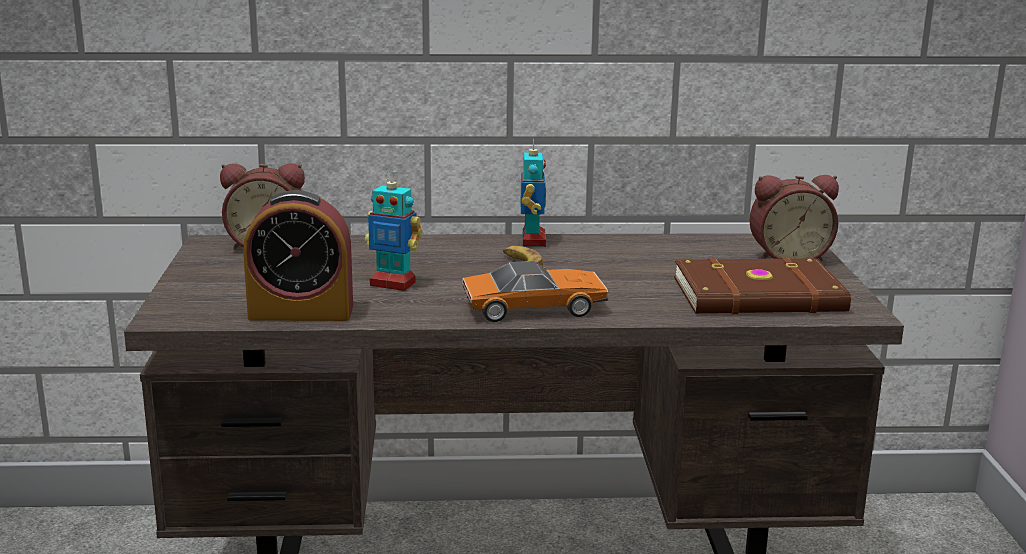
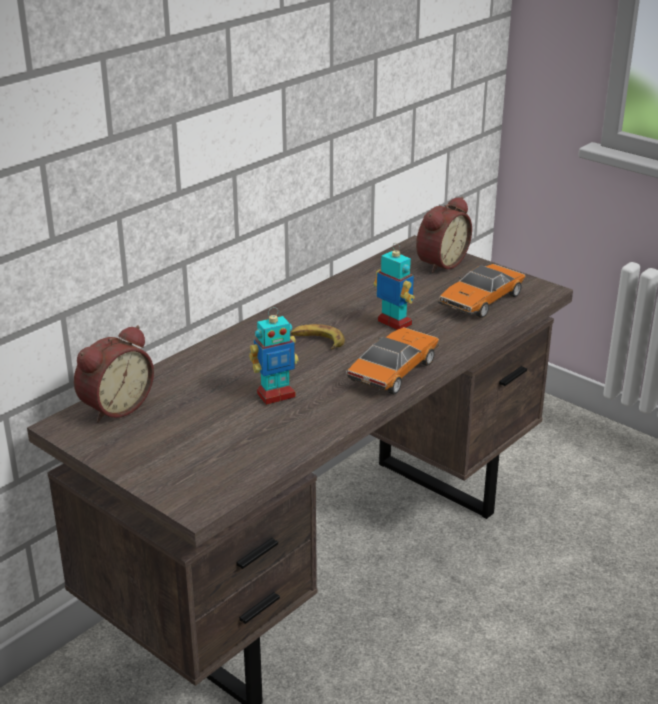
camera: 45 degrees left, 10 degrees up
alarm clock [243,190,353,321] -> none
toy robot [521,139,546,247] -> toy robot moved to [374,244,415,330]
brown book [674,258,851,314] -> toy car [438,264,525,318]

